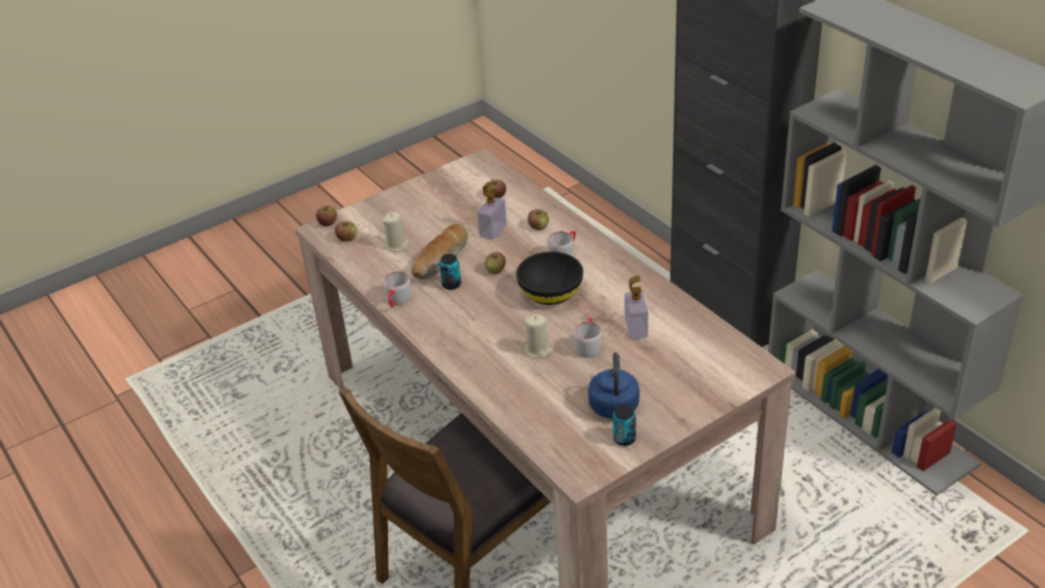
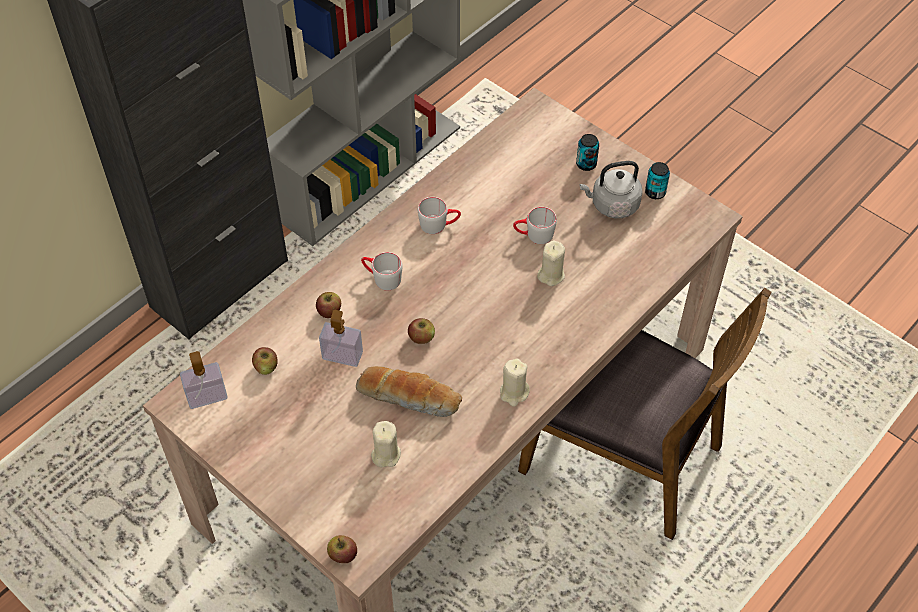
camera: 105 degrees left, 15 degrees up
apple [335,221,357,242] -> none
grey mug [383,271,410,307] -> grey mug moved to [418,197,461,234]
can [439,254,461,290] -> can moved to [576,134,599,171]
black bowl [516,252,583,305] -> none
blue kettle [588,352,639,419] -> grey kettle [580,161,643,218]
soap dispenser [624,275,648,339] -> soap dispenser moved to [180,351,228,409]
none -> beige candle [500,358,530,407]

